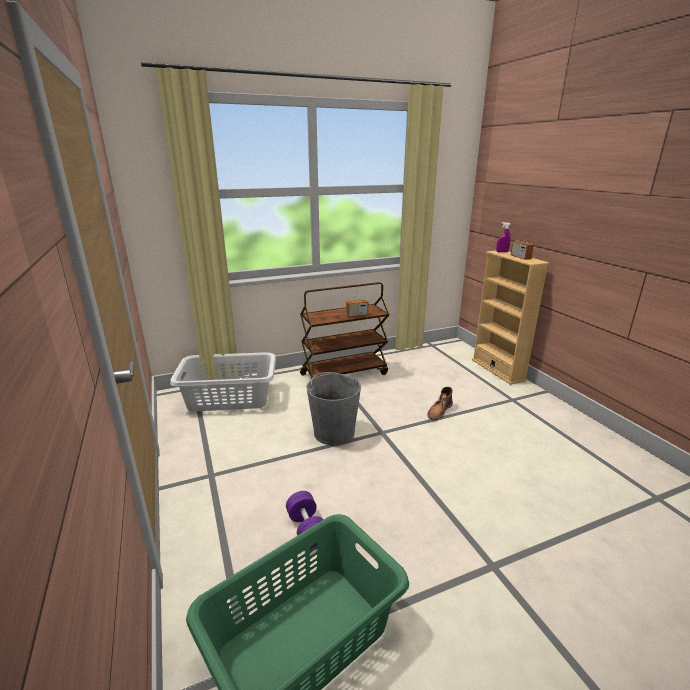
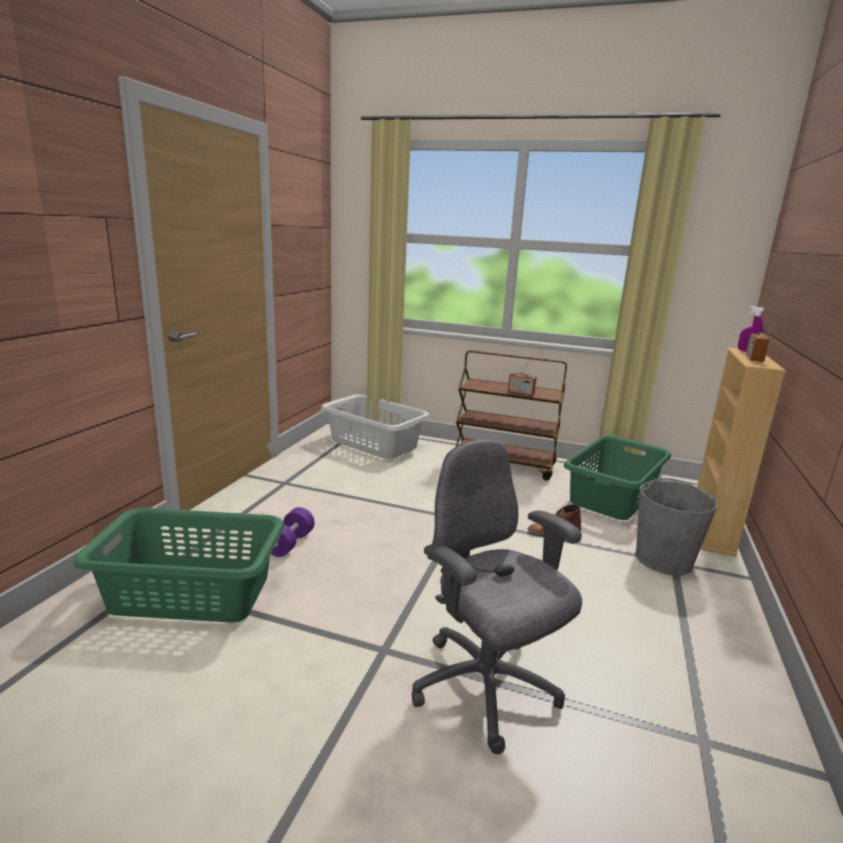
camera: 40 degrees right, 5 degrees down
grey bucket [306,372,361,446] -> grey bucket moved to [636,478,718,575]
none -> grey office chair [412,440,582,754]
none -> green laundry basket [564,435,671,520]

